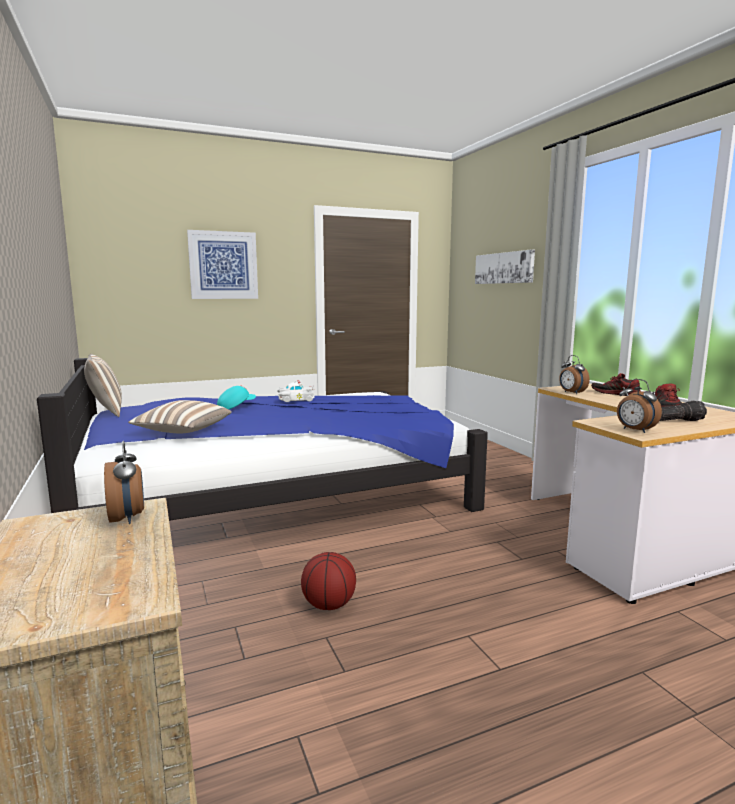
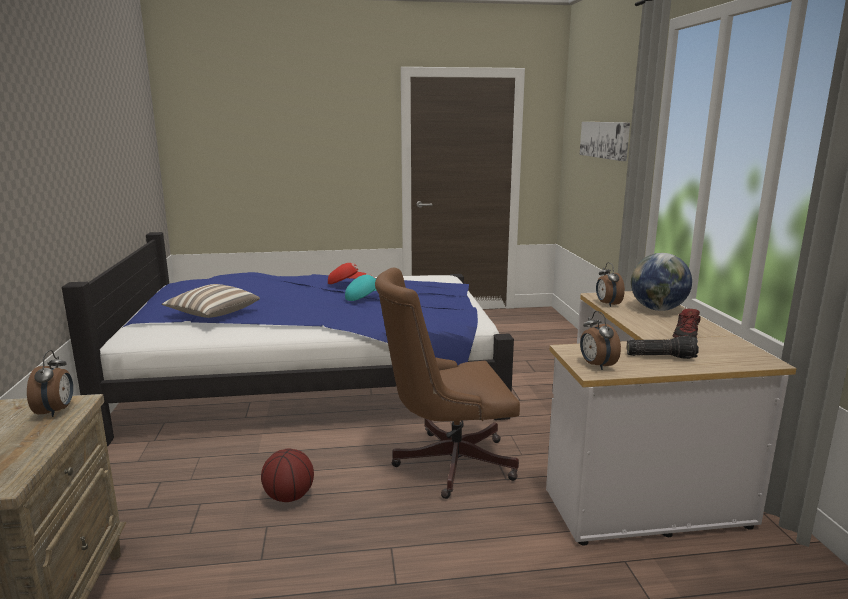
camera: 15 degrees right, 5 degrees up
pillow [84,354,122,417] -> none
picture [187,230,258,299] -> none
turquoise cap [217,385,256,409] -> turquoise cap moved to [345,275,377,301]
white toy car [277,380,315,402] -> red cap [328,263,367,284]
shoe [591,373,640,396] -> globe [631,253,692,311]
none -> brown office chair [375,267,520,499]

